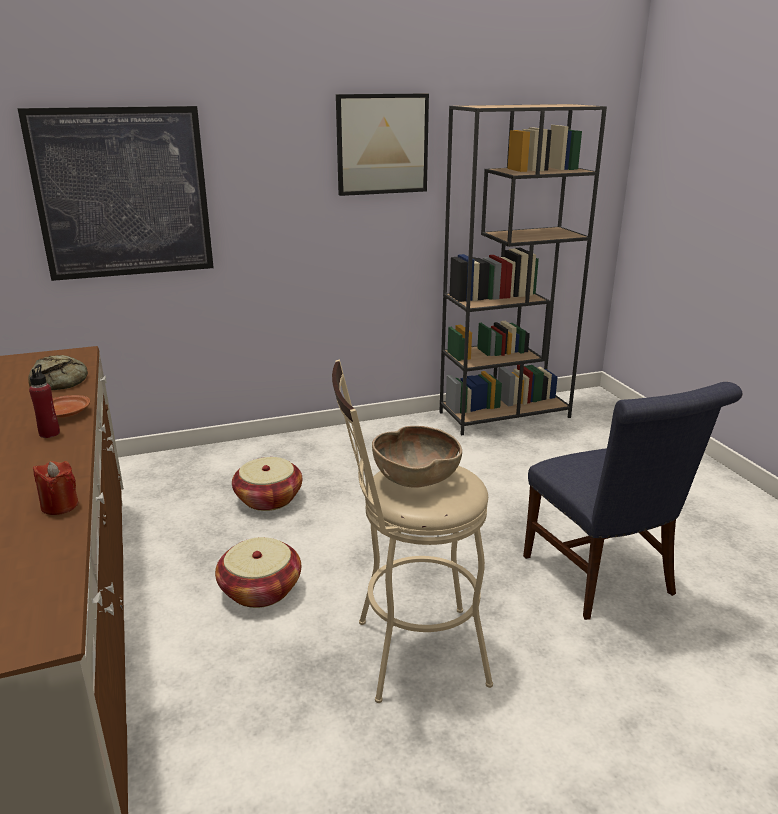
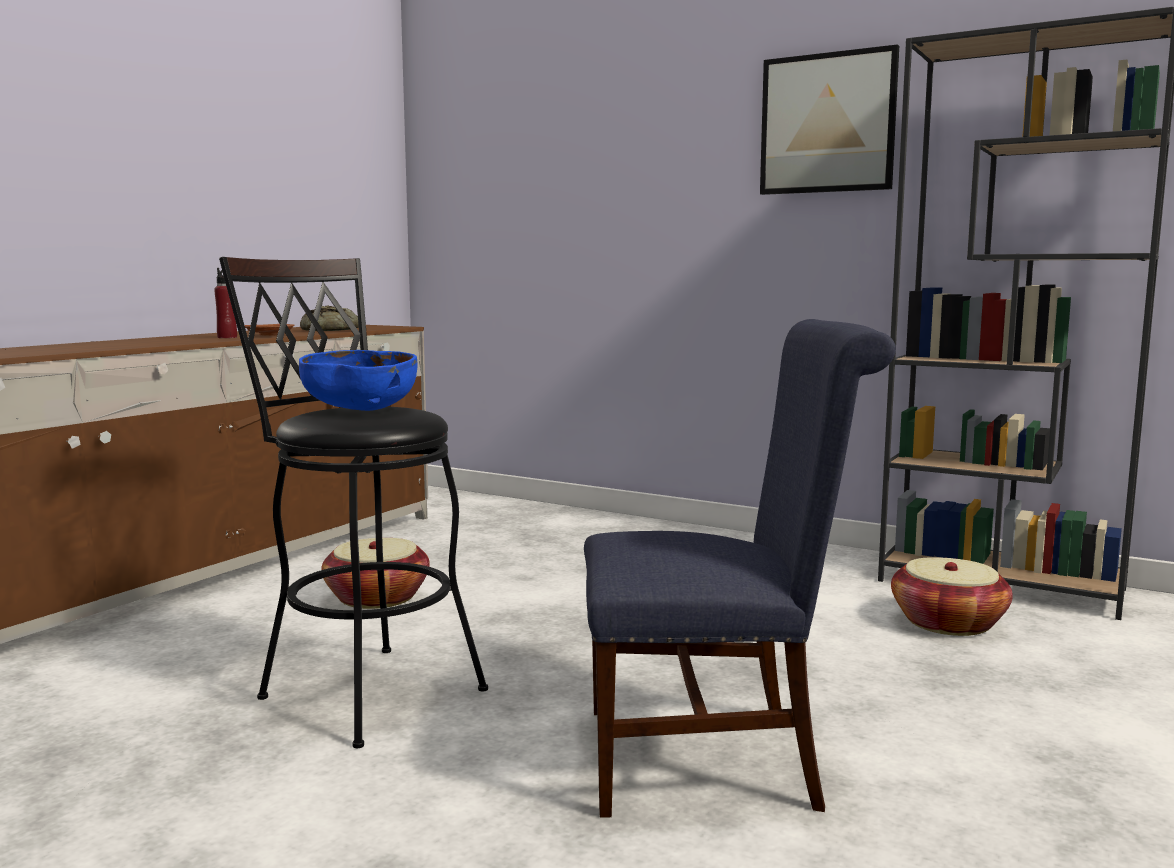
camera: 50 degrees right, 15 degrees down
picture [18,106,214,281] -> none
red candle [33,461,78,515] -> none
basket [232,457,302,511] -> basket moved to [891,557,1013,636]
beige stool [332,360,493,703] -> black stool [219,257,488,748]
brown bowl [372,426,462,488] -> blue bowl [299,350,417,411]
blue chair [523,382,743,620] -> blue chair turned 120 degrees counterclockwise [584,319,896,818]

